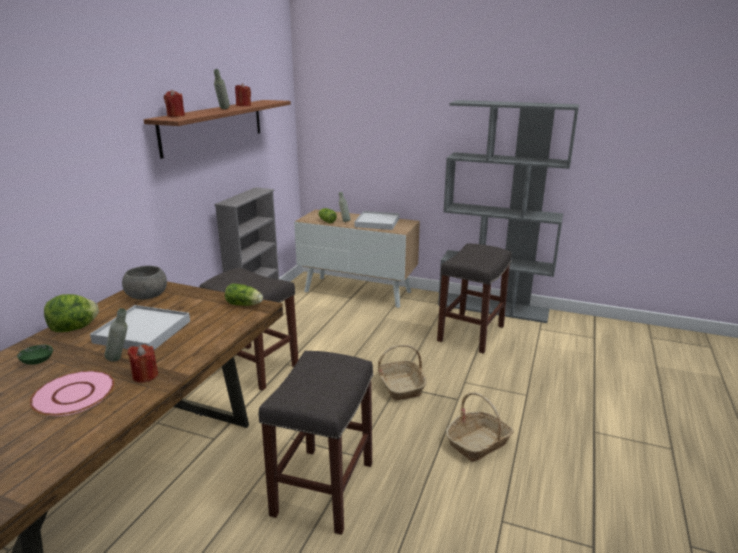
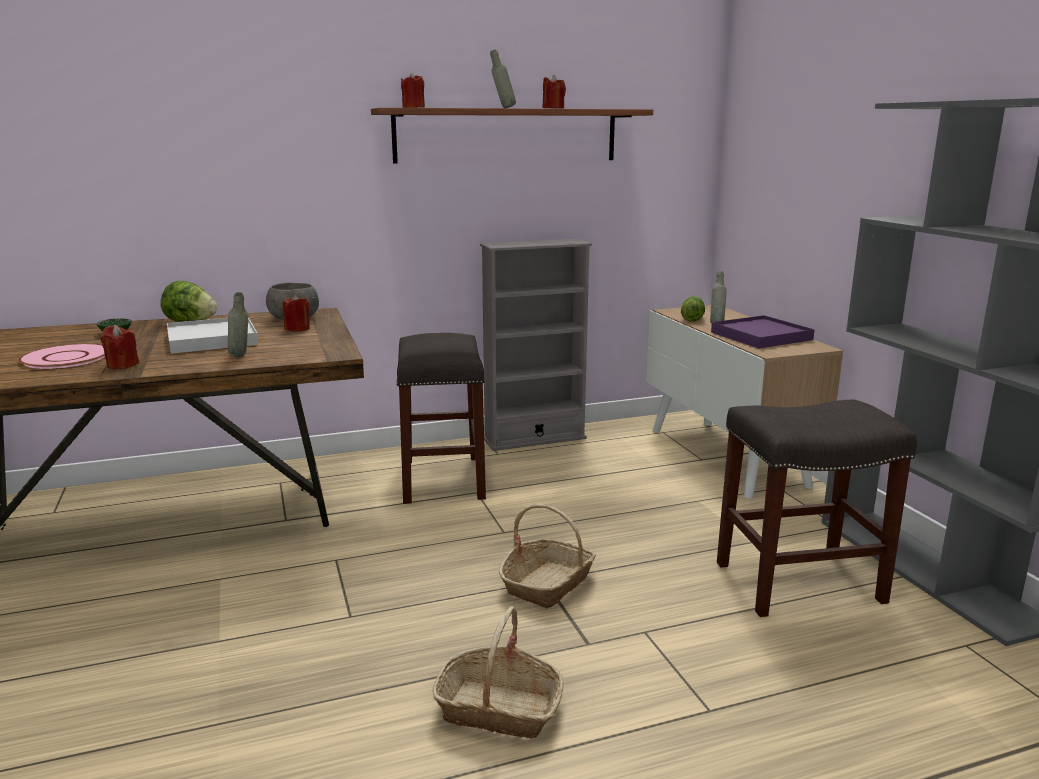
camera: 50 degrees right, 5 degrees down
grey bottle [105,308,128,362] -> grey bottle moved to [228,292,248,357]
lettuce [225,283,263,306] -> none
grey stool [259,351,374,535] -> none
white tray [354,211,399,230] -> purple tray [711,315,815,348]
none -> red candle [283,294,310,332]

